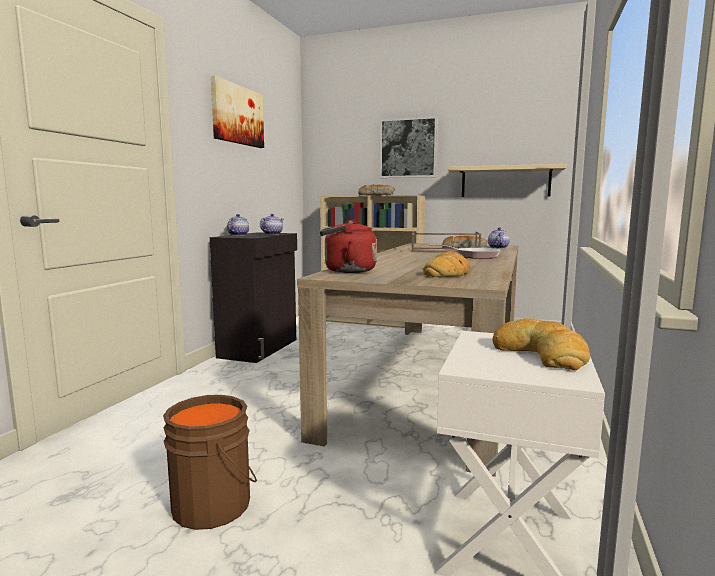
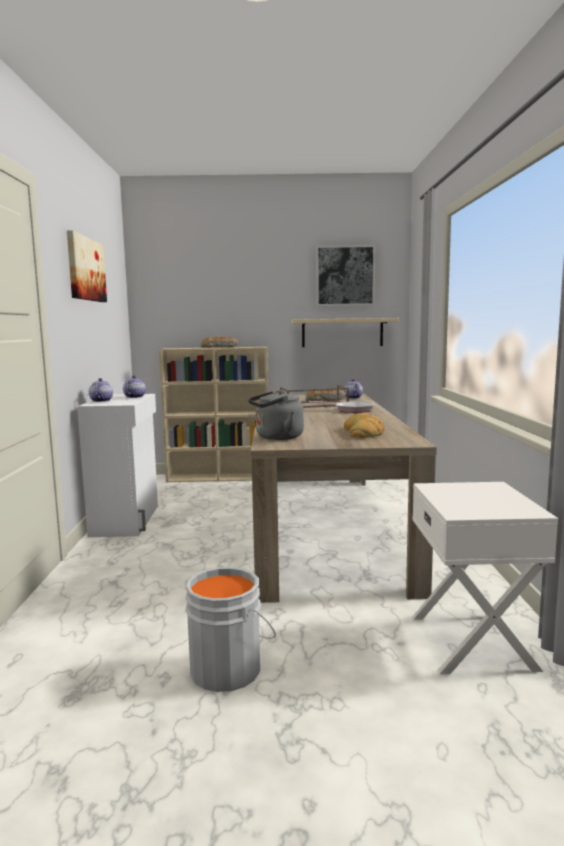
camera: 20 degrees left, 0 degrees up
brown bucket [163,395,257,530] -> grey bucket [185,567,276,692]
black cabinet [210,232,297,363] -> white cabinet [77,394,158,537]
red kettle [320,220,377,273] -> grey kettle [248,390,304,440]
picture [380,116,438,178] -> picture moved to [316,245,375,306]
bread [493,318,590,370] -> none

